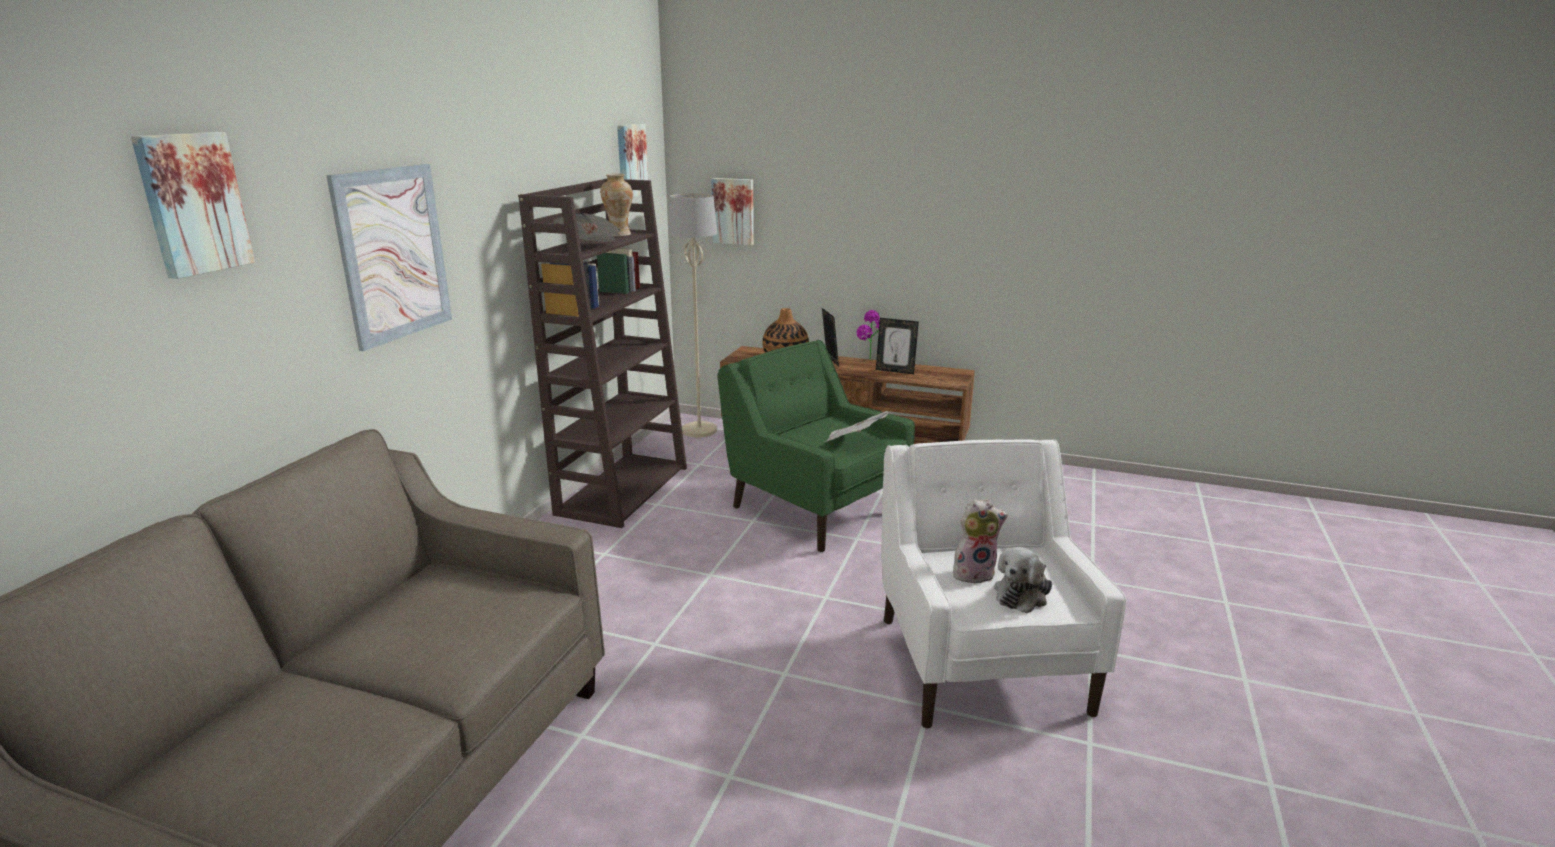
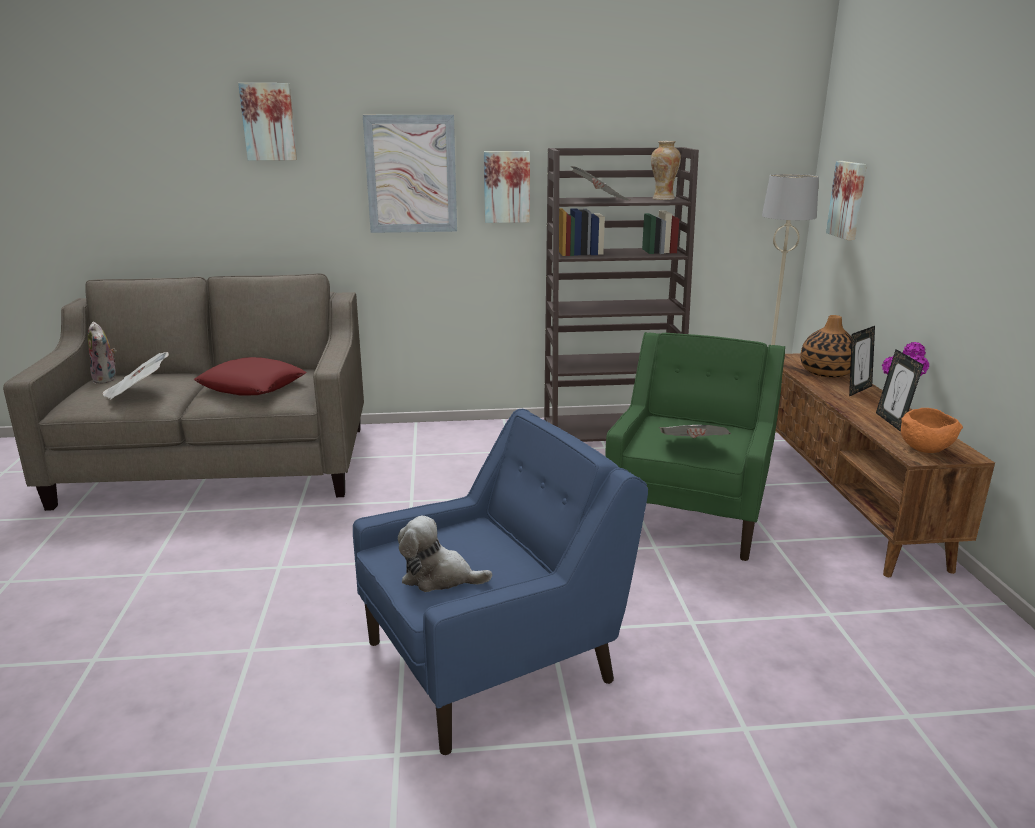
camera: 65 degrees right, 0 degrees up
picture [617,124,648,197] -> picture moved to [484,151,530,223]
white armchair [881,439,1126,728] -> blue armchair [353,409,648,755]
plush toy [953,499,1008,584] -> plush toy moved to [88,322,116,384]
none -> newspaper [102,352,169,400]
none -> red pillow [194,357,306,396]
none -> orange bowl [901,408,963,453]

